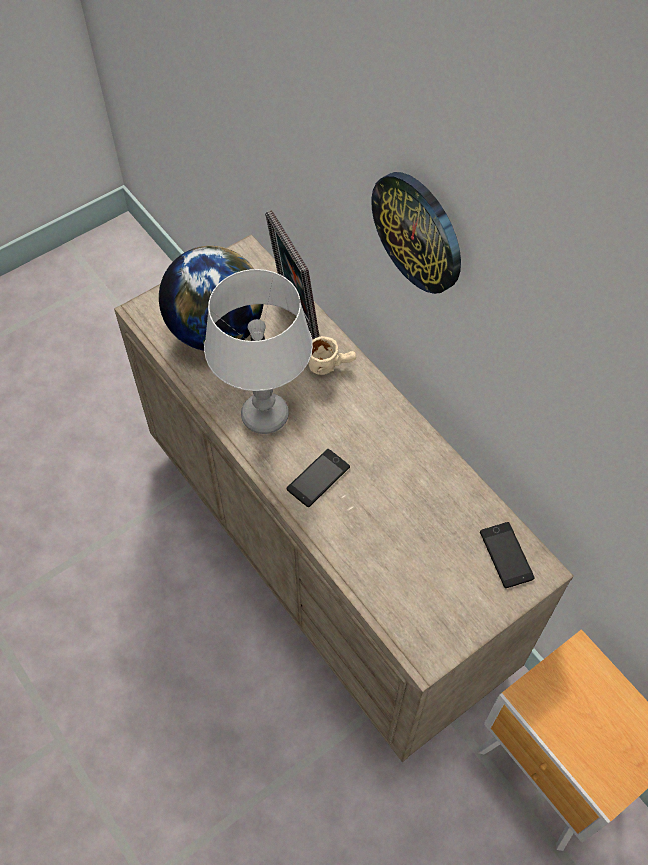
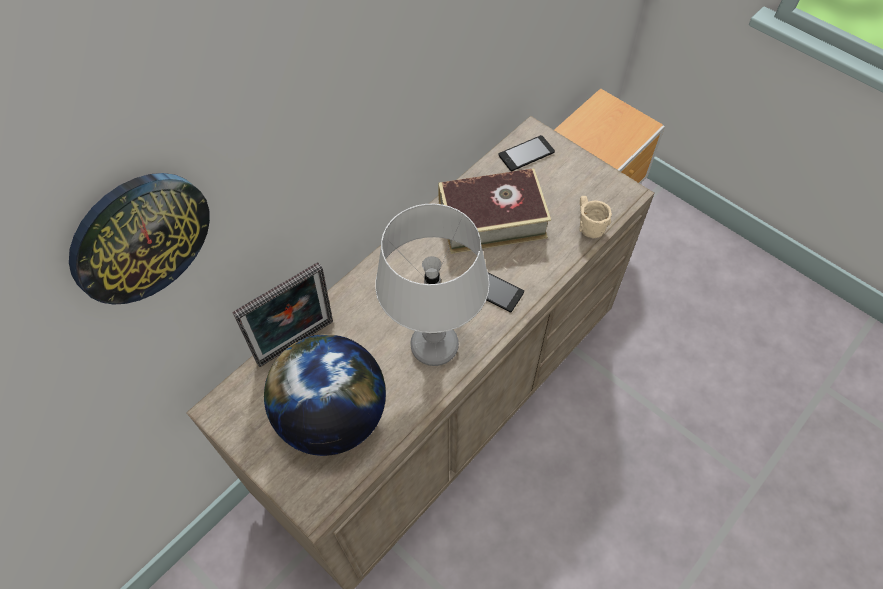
camera: 100 degrees left, 0 degrees up
beige mug [308,336,356,375] -> beige mug moved to [579,196,612,238]
wall clock [371,172,461,294] -> wall clock moved to [69,173,210,305]
none -> book [438,168,551,254]

